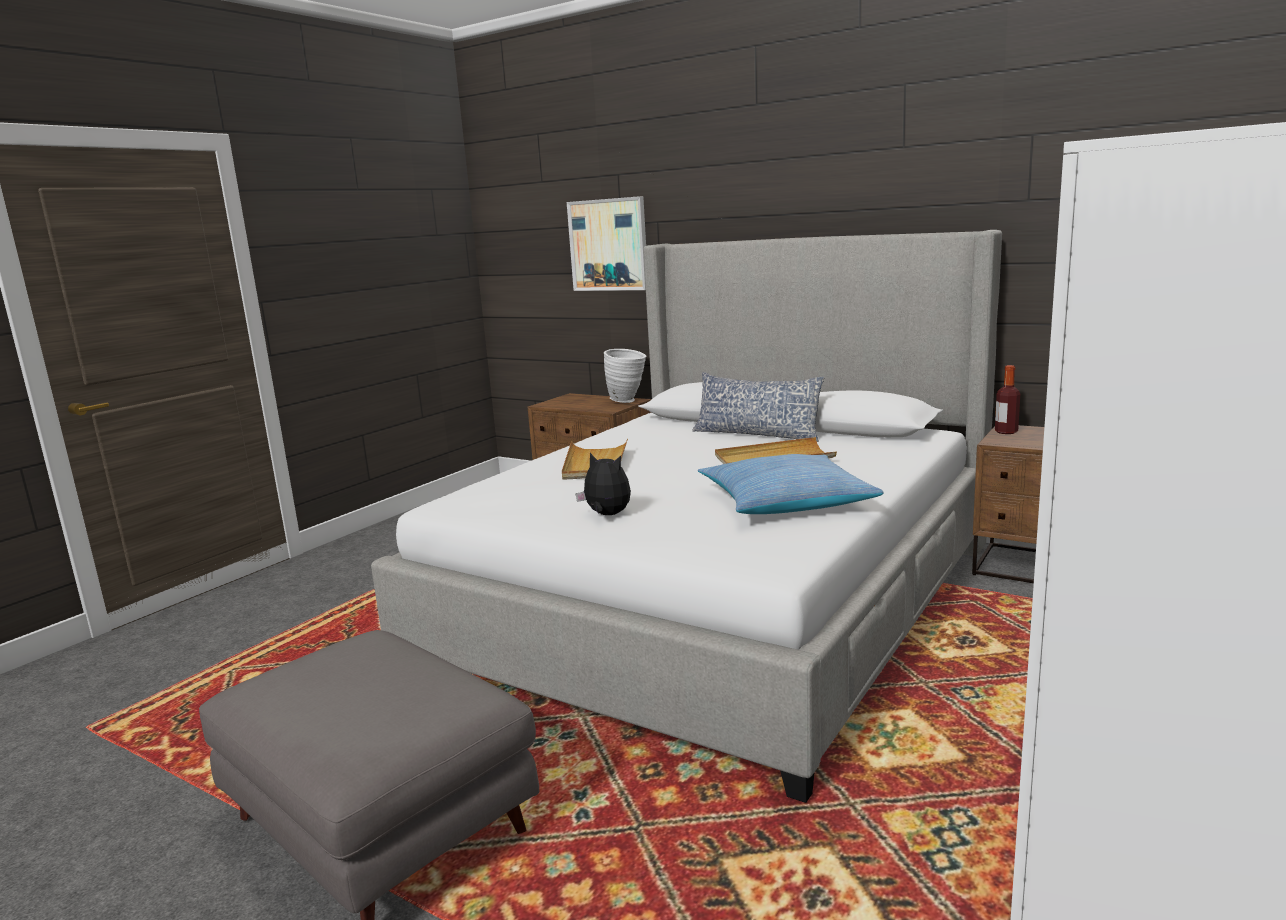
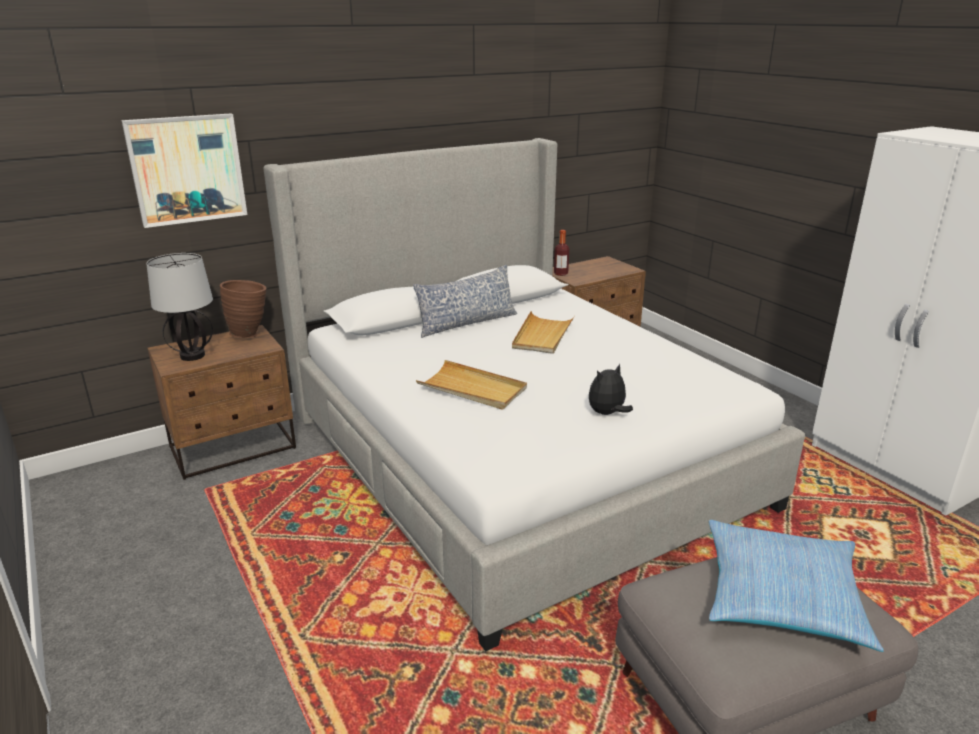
camera: 65 degrees left, 10 degrees up
white vase [604,349,646,403] -> brown vase [220,280,266,338]
pillow [698,454,884,514] -> pillow moved to [709,520,884,652]
none -> table lamp [146,253,213,361]

